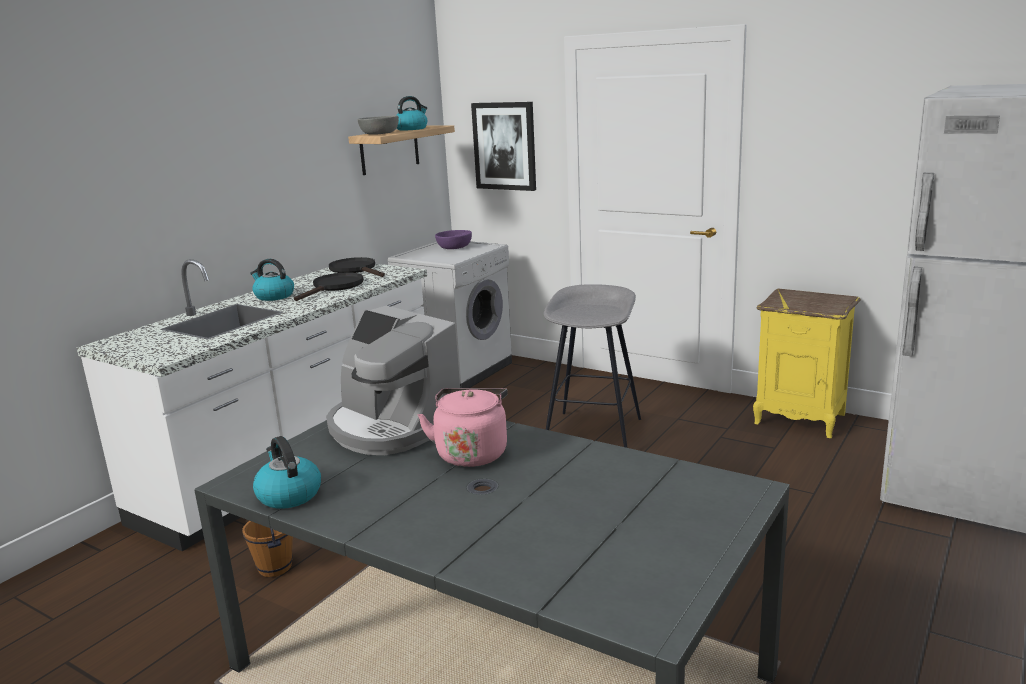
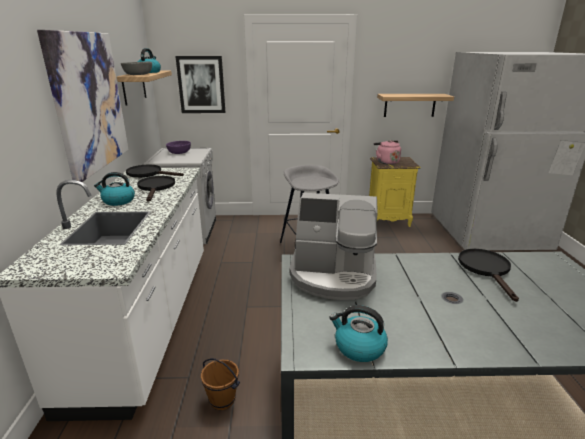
camera: 35 degrees left, 5 degrees up
pink kettle [418,388,508,467] -> pink kettle moved to [374,140,401,165]
none -> picture [37,30,129,182]
none -> shelf [377,94,454,117]
none -> black frying pan [458,249,519,302]

